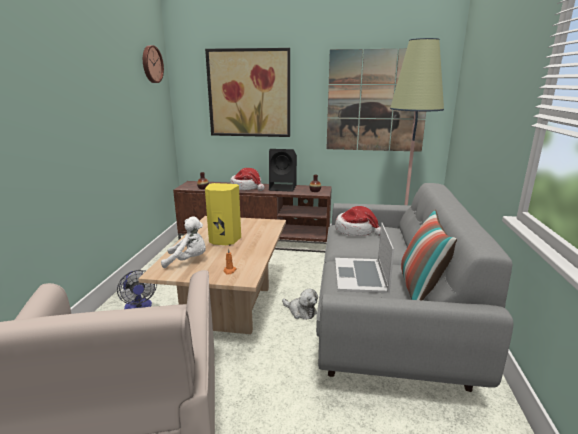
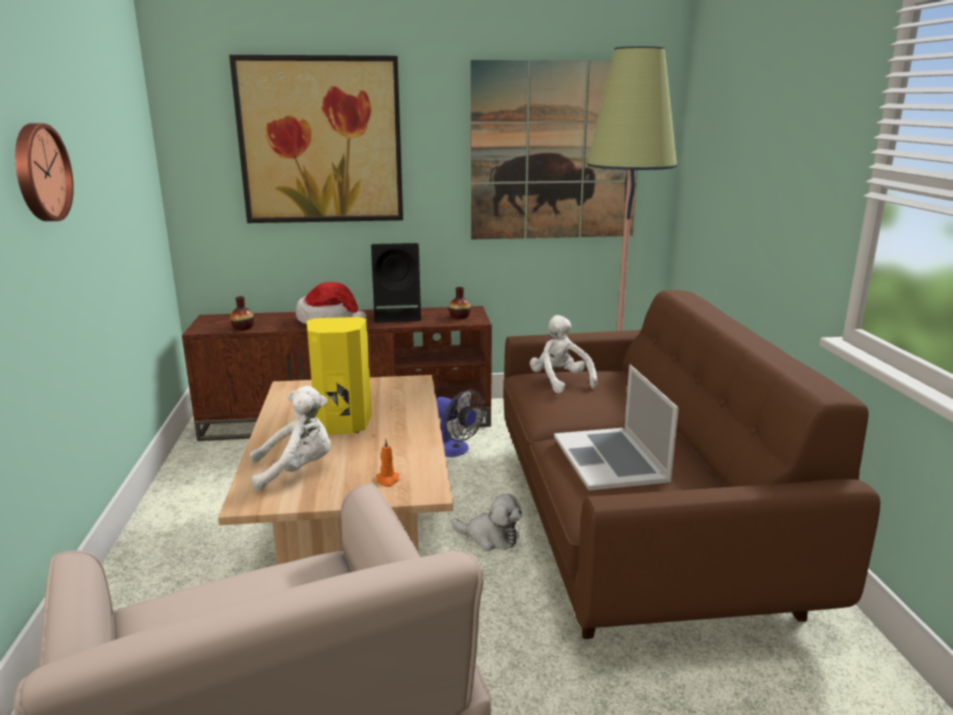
camera: 15 degrees left, 0 degrees up
fan [117,270,157,309] -> fan moved to [436,389,485,457]
wall clock [143,45,164,83] -> wall clock moved to [15,123,74,221]
grey sofa [316,183,514,392] -> brown sofa [503,290,880,639]
hat [335,206,381,236] -> white plush toy [530,315,597,394]
pillow [401,210,457,301] -> none

